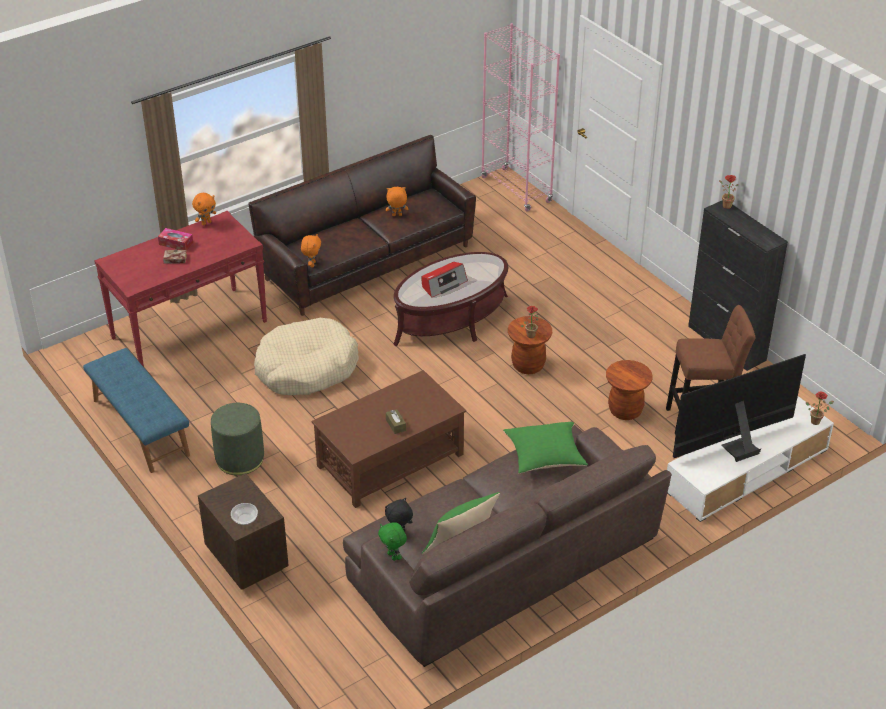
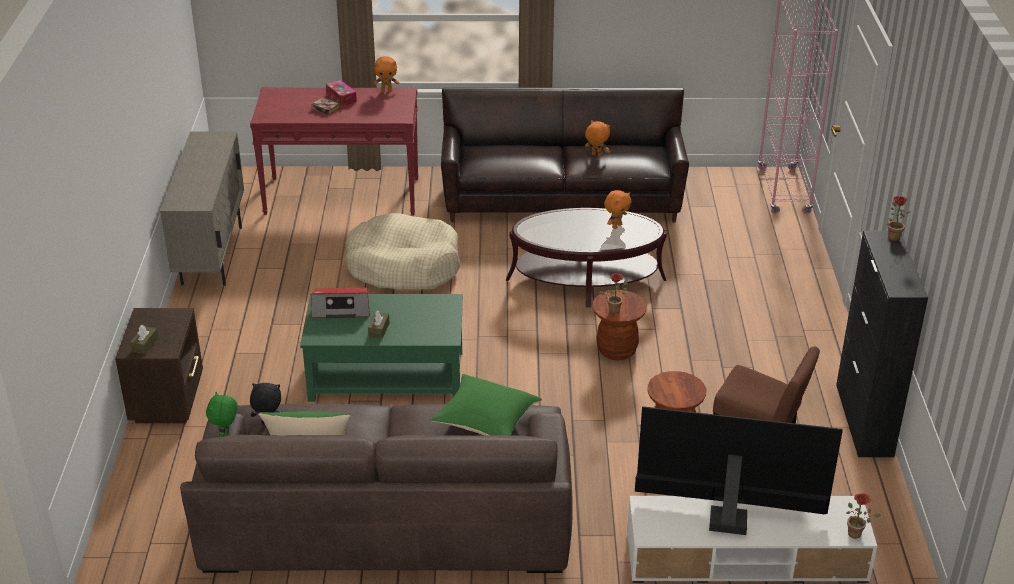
camera: 35 degrees right, 5 degrees down
blue bench [83,348,190,473] -> beige cabinet [160,132,244,286]
green ottoman [211,403,264,475] -> none
bowl [231,503,258,525] -> brown tissue box [130,325,158,354]
orange plush toy [301,234,321,267] -> orange plush toy moved to [604,190,631,229]
brown coffee table [312,370,466,508] -> green coffee table [300,294,463,402]
radio [422,262,468,297] -> radio moved to [311,288,370,318]

